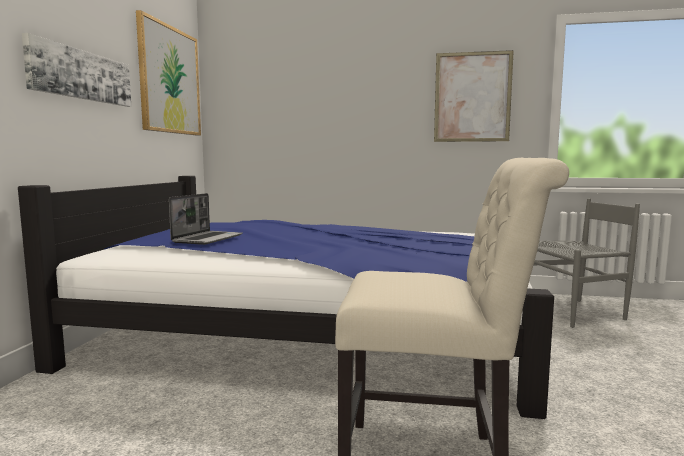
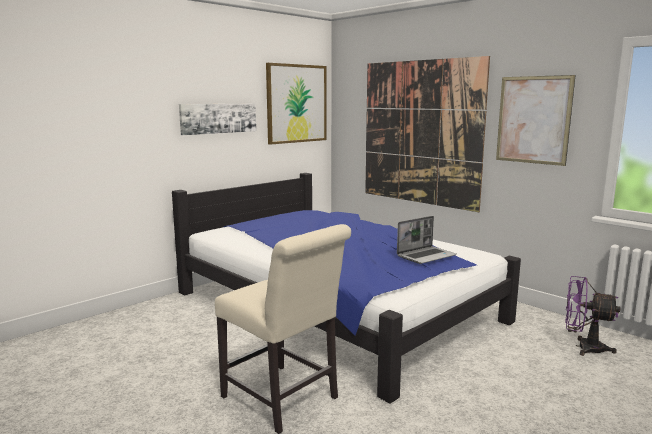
camera: 35 degrees right, 5 degrees up
laptop [169,193,243,245] -> laptop moved to [397,216,457,264]
grey chair [534,198,640,328] -> purple fan [565,276,620,356]
none -> picture [365,56,490,212]

